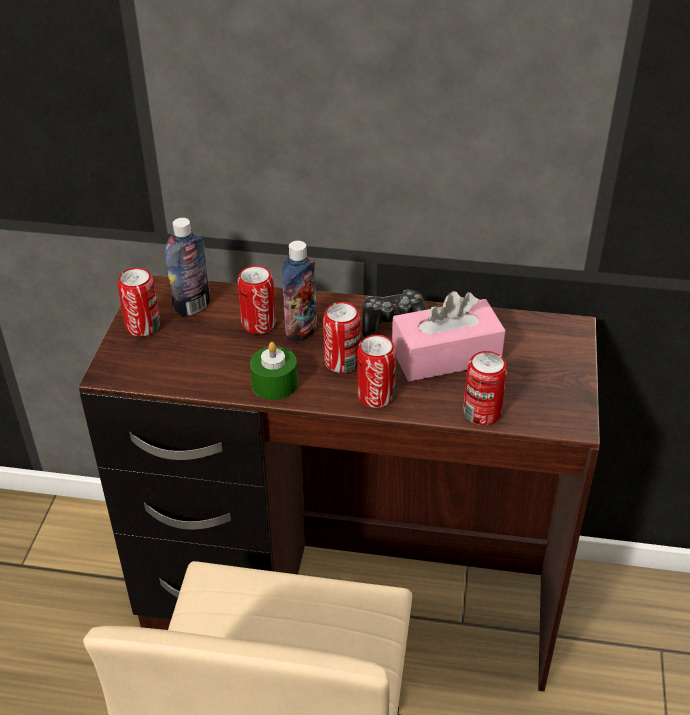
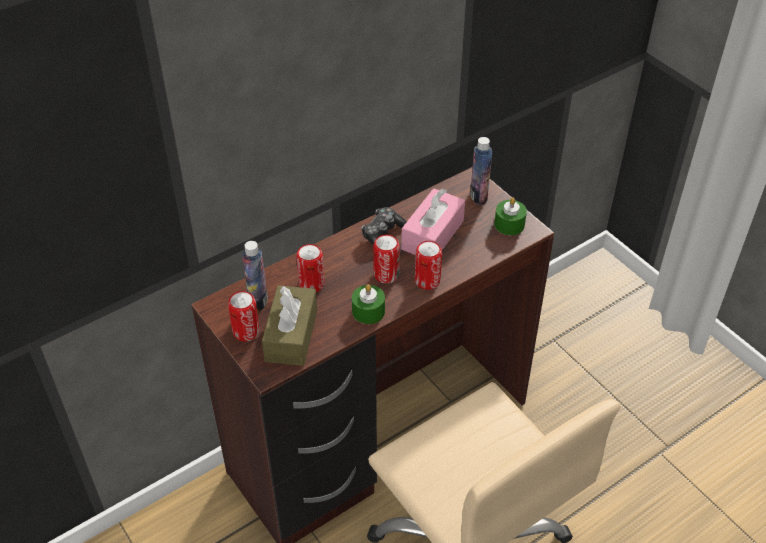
camera: 45 degrees left, 5 degrees up
bottle [282,241,317,343] -> bottle moved to [470,137,492,205]
can [463,351,507,425] -> none
none -> brown tissue box [262,285,317,366]
none -> green candle [494,197,527,235]

